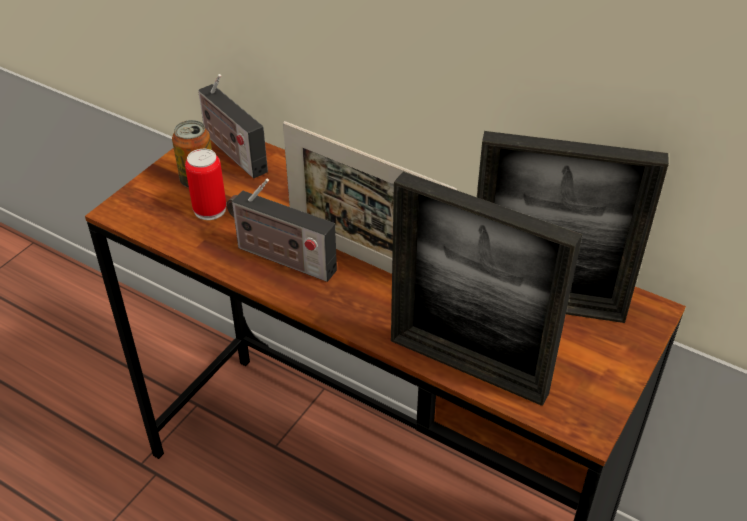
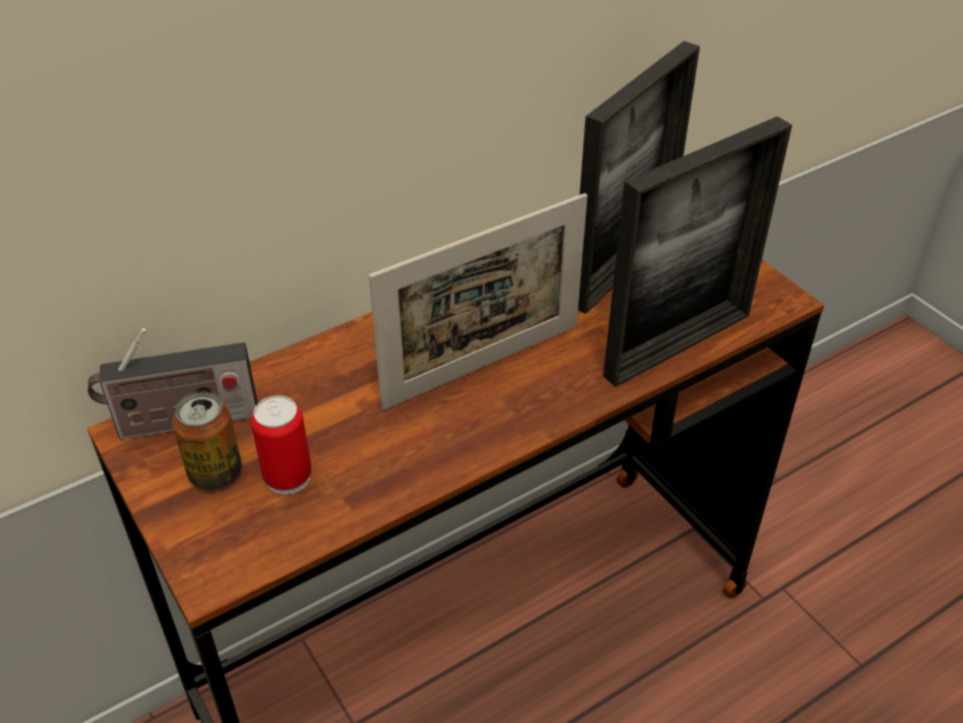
camera: 65 degrees left, 0 degrees up
radio [226,178,337,282] -> none

